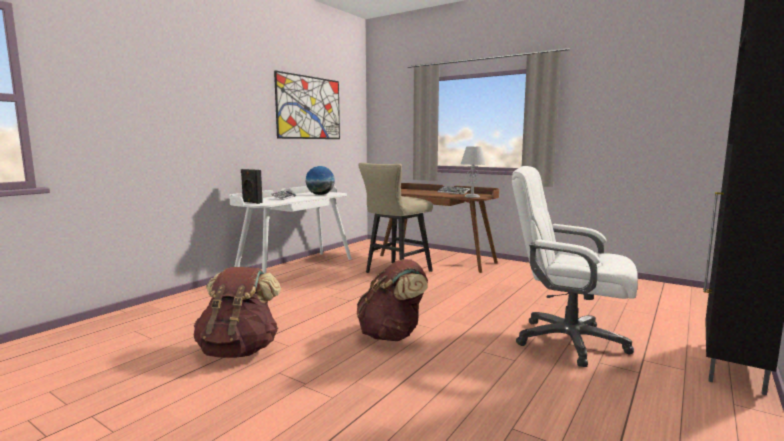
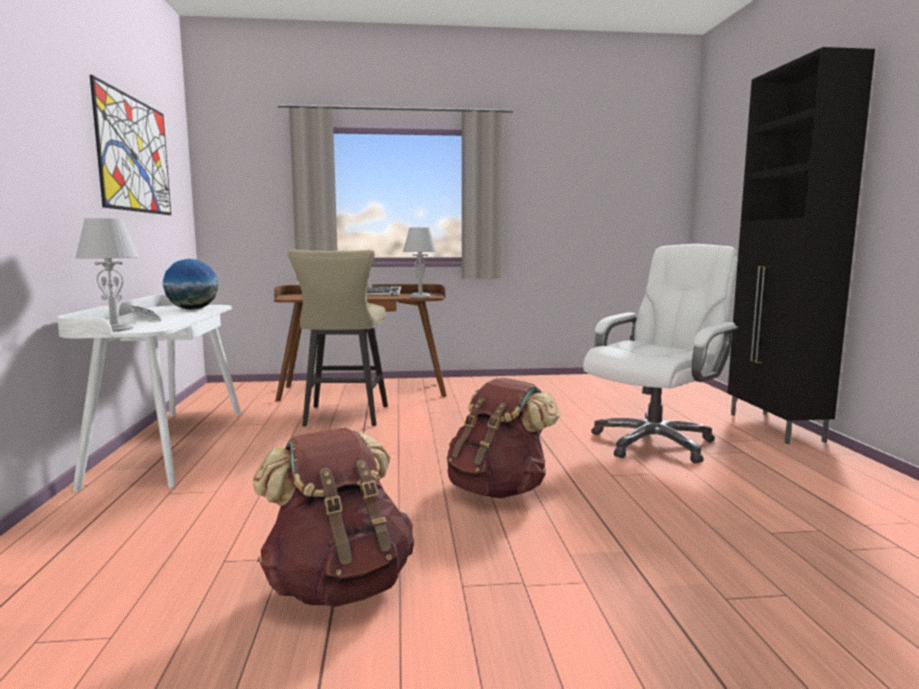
camera: 40 degrees left, 0 degrees up
black speaker [241,169,263,204] -> grey table lamp [75,218,139,332]
white office chair [511,166,638,367] -> white office chair turned 150 degrees clockwise [583,244,738,463]

